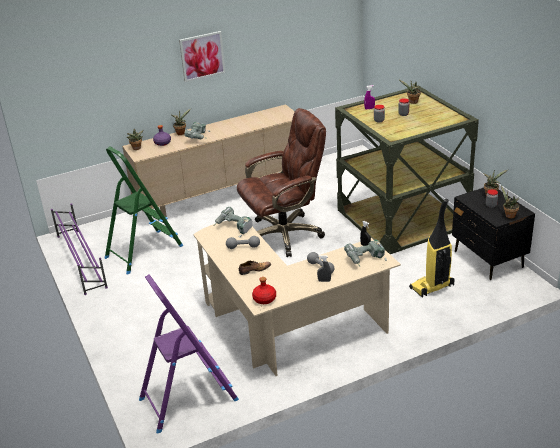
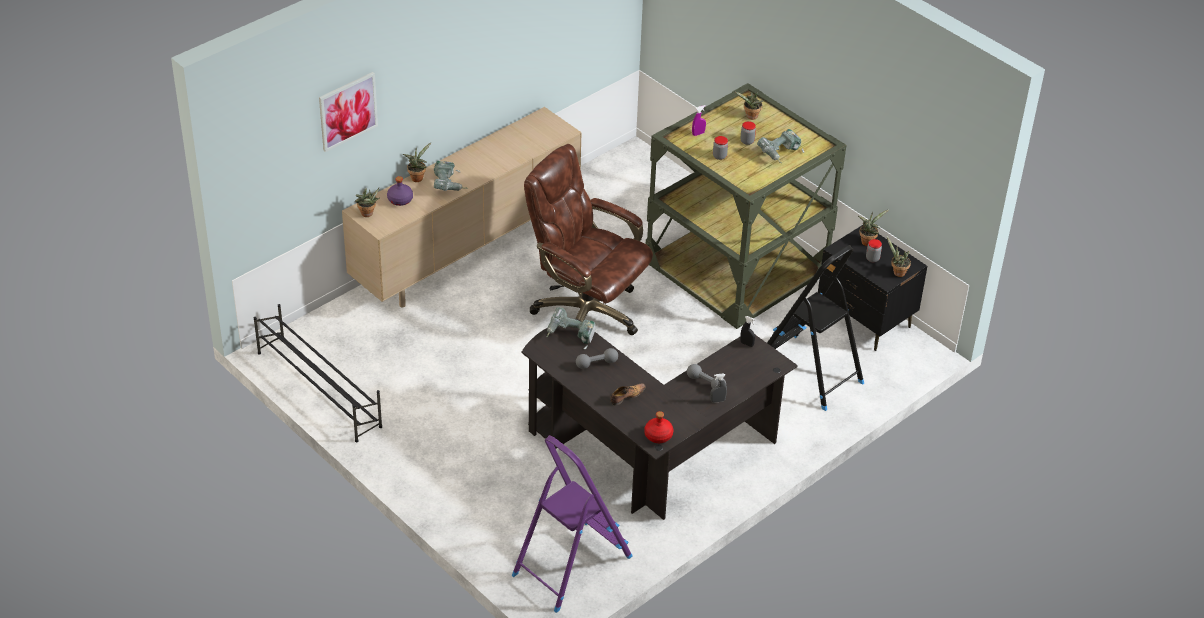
camera: 20 degrees left, 10 degrees up
purple shoe rack [51,203,108,295] -> black shoe rack [254,304,382,442]
green step ladder [105,147,183,275] -> none
picture [179,31,225,82] -> picture moved to [319,72,378,152]
beige desk [193,221,401,376] -> black desk [522,318,798,520]
brown office chair [237,108,326,257] -> brown office chair turned 105 degrees counterclockwise [524,144,653,335]
power drill [344,239,387,267] -> power drill moved to [757,129,804,163]
vacuum cleaner [409,199,455,297] -> black step ladder [767,245,864,411]

